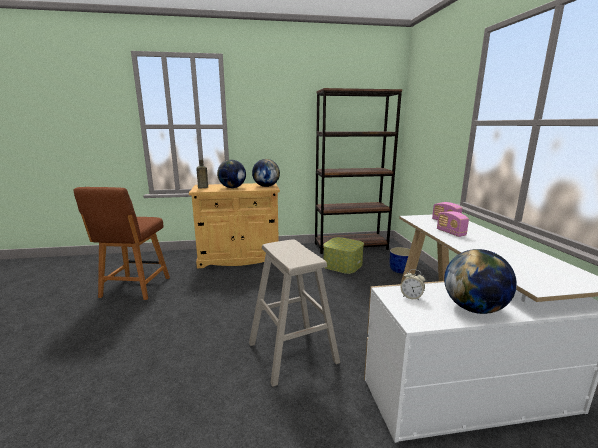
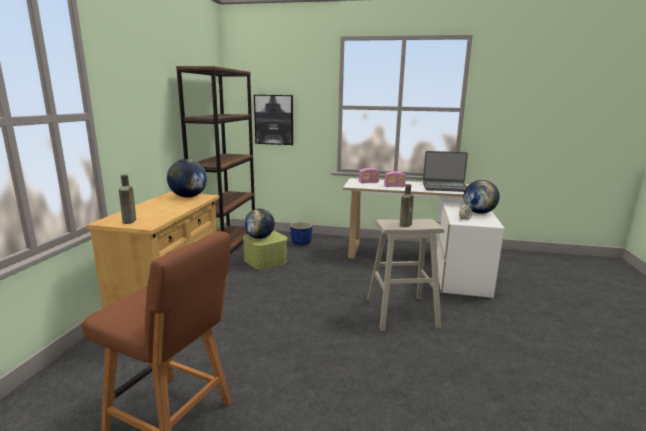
camera: 70 degrees left, 0 degrees up
globe [217,160,246,188] -> globe moved to [244,209,275,239]
none -> picture [254,95,293,145]
none -> brown bottle [400,184,414,227]
none -> laptop [423,151,468,192]

